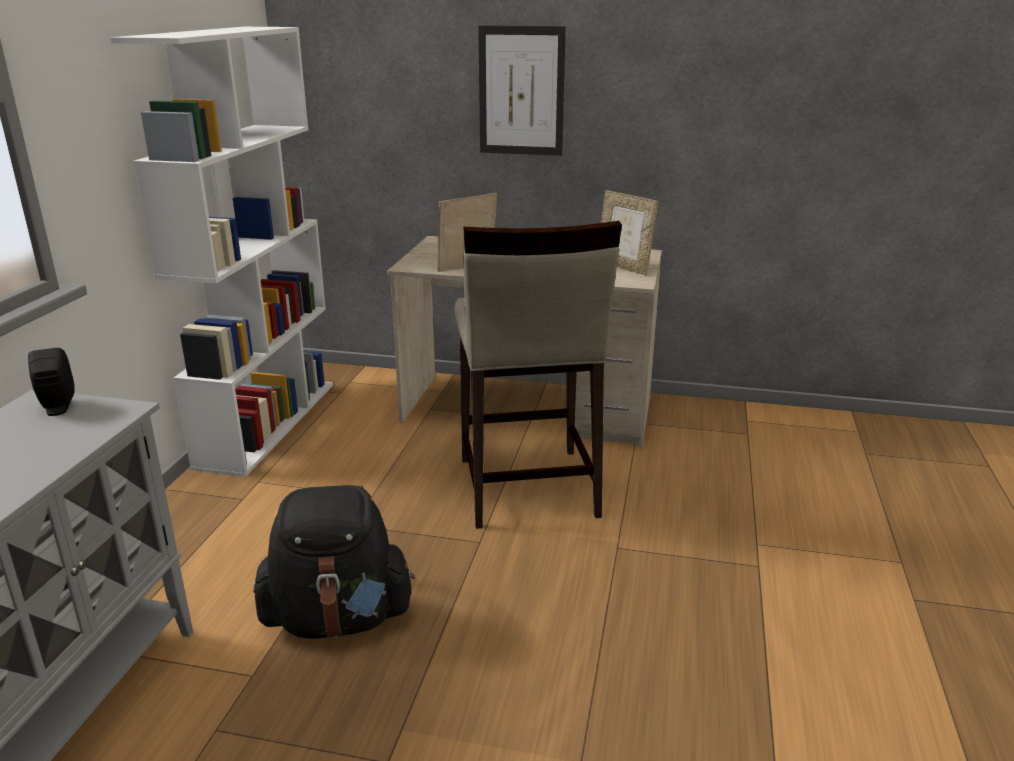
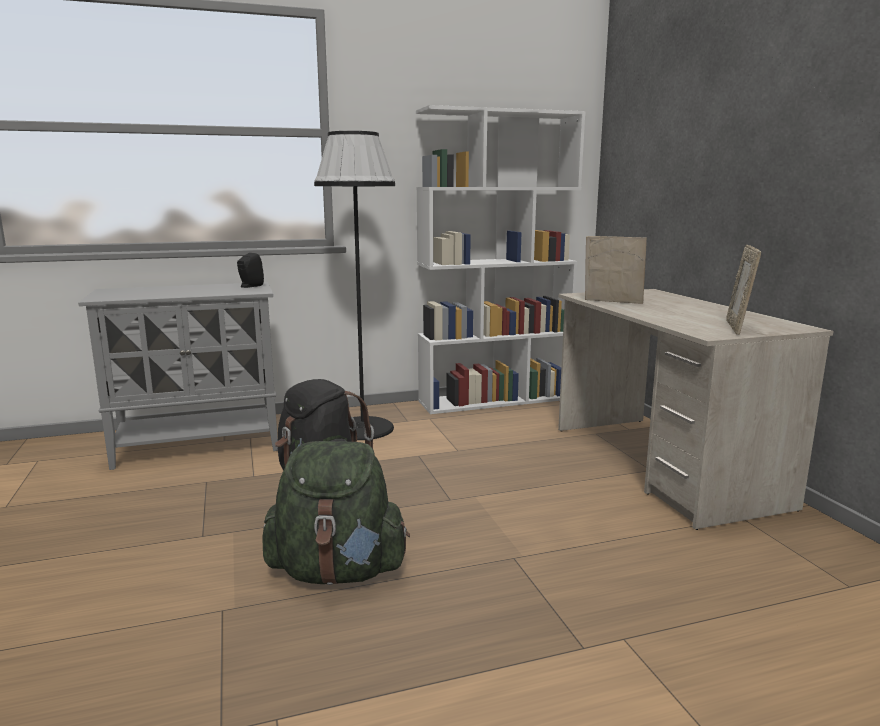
camera: 60 degrees right, 10 degrees down
beige stool [454,221,622,529] -> none
picture [478,26,566,156] -> none
none -> green backpack [262,441,410,585]
none -> black floor lamp [314,131,395,440]

